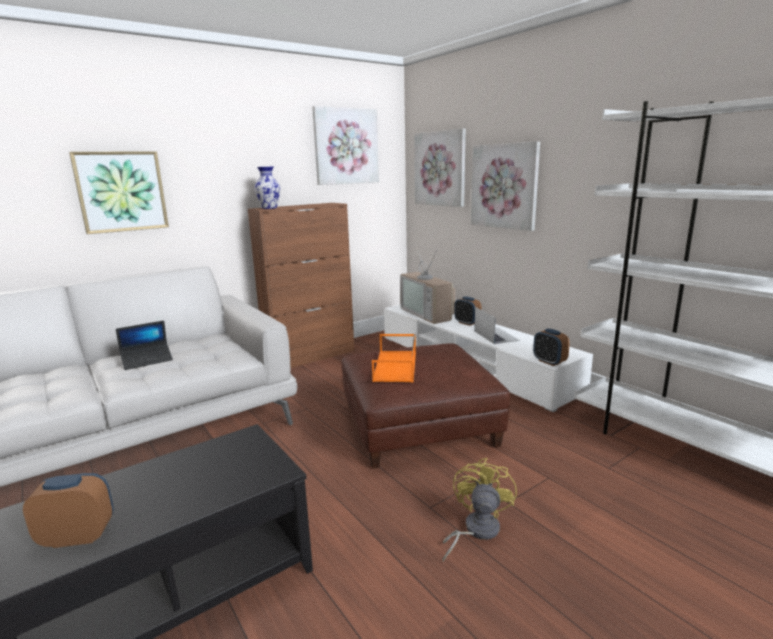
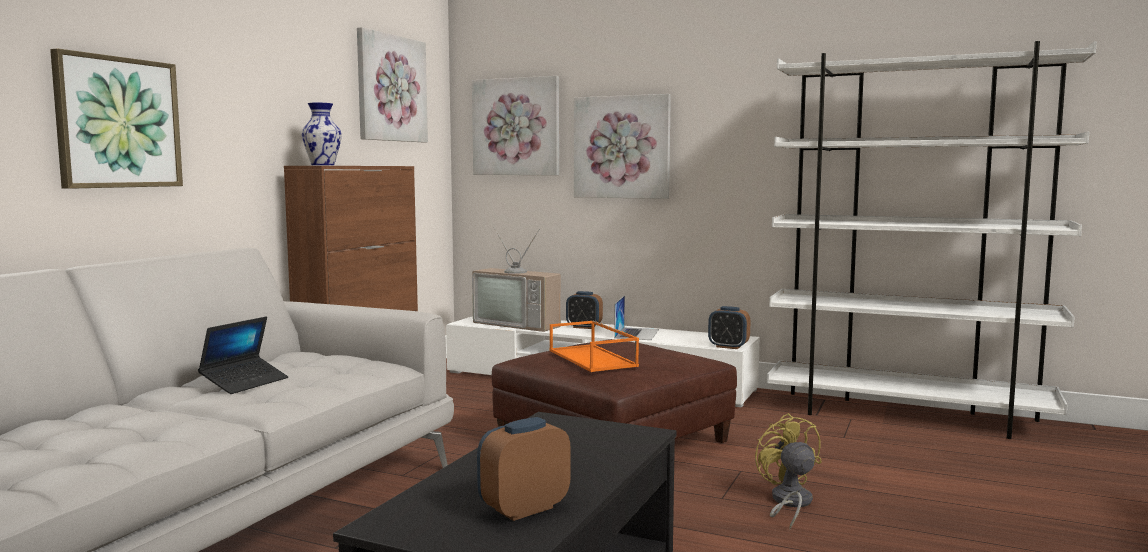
camera: 30 degrees left, 10 degrees down
laptop [474,307,520,344] -> laptop turned 60 degrees clockwise [614,295,659,340]

